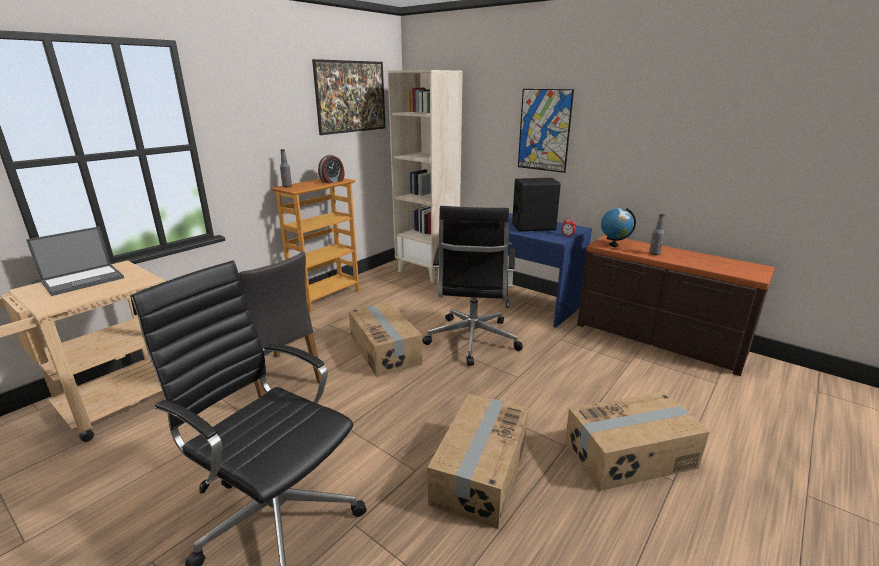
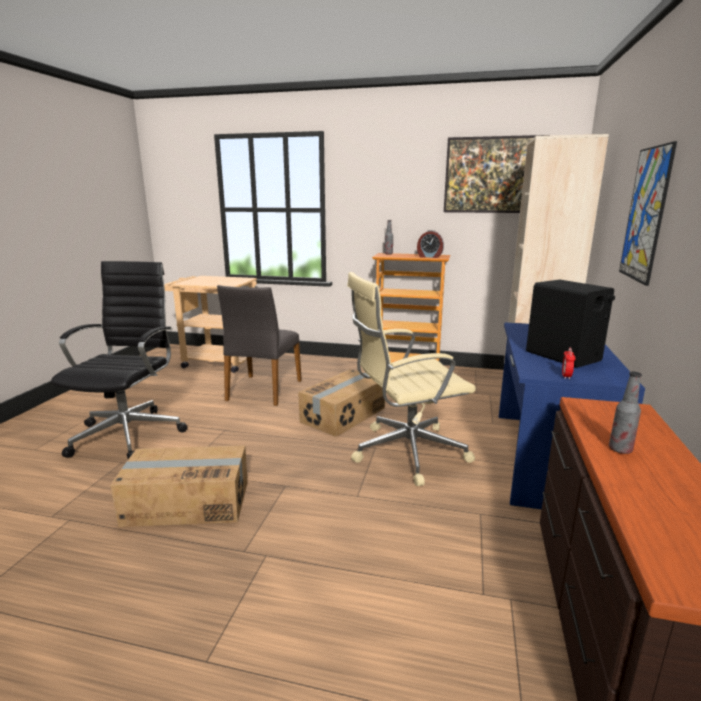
camera: 65 degrees right, 5 degrees down
laptop [26,227,124,296] -> none
black office chair [422,206,523,366] -> beige office chair [347,272,476,486]
cardboard box [565,392,710,491] -> none
globe [601,208,636,247] -> none

